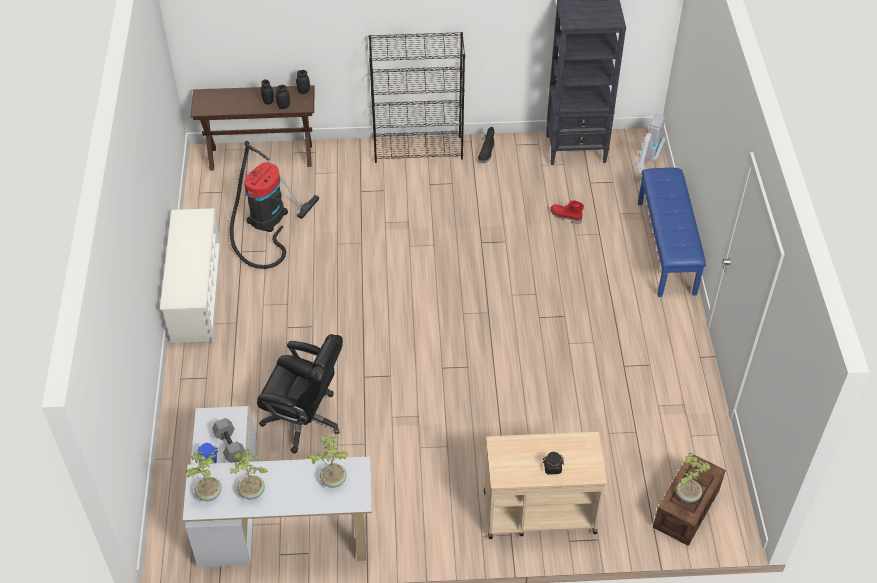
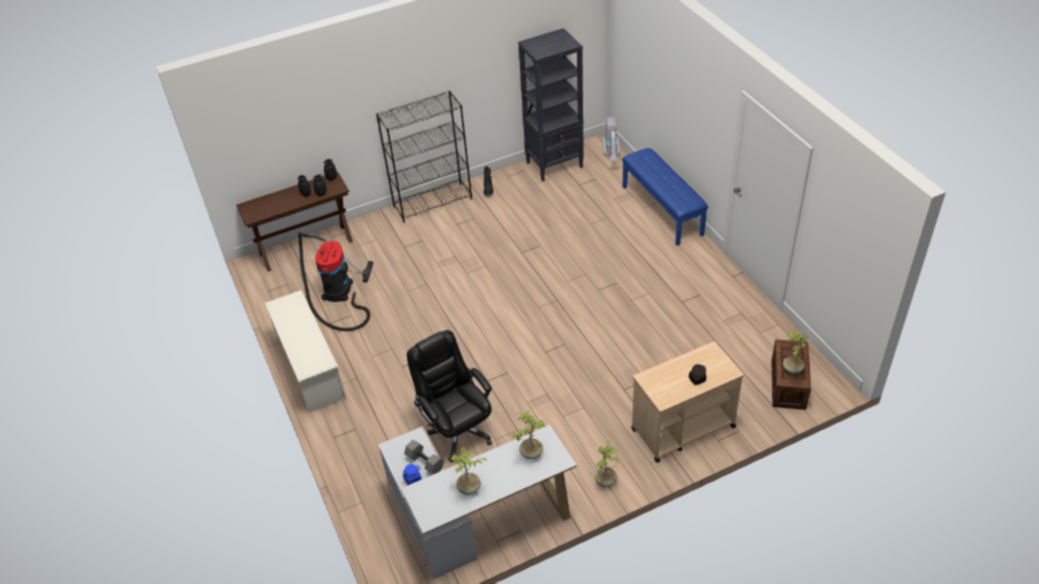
camera: 20 degrees left, 5 degrees down
potted plant [186,450,222,501] -> potted plant moved to [595,441,619,487]
black office chair [257,334,343,454] -> black office chair turned 120 degrees counterclockwise [407,330,492,463]
red boot [550,200,584,224] -> none

